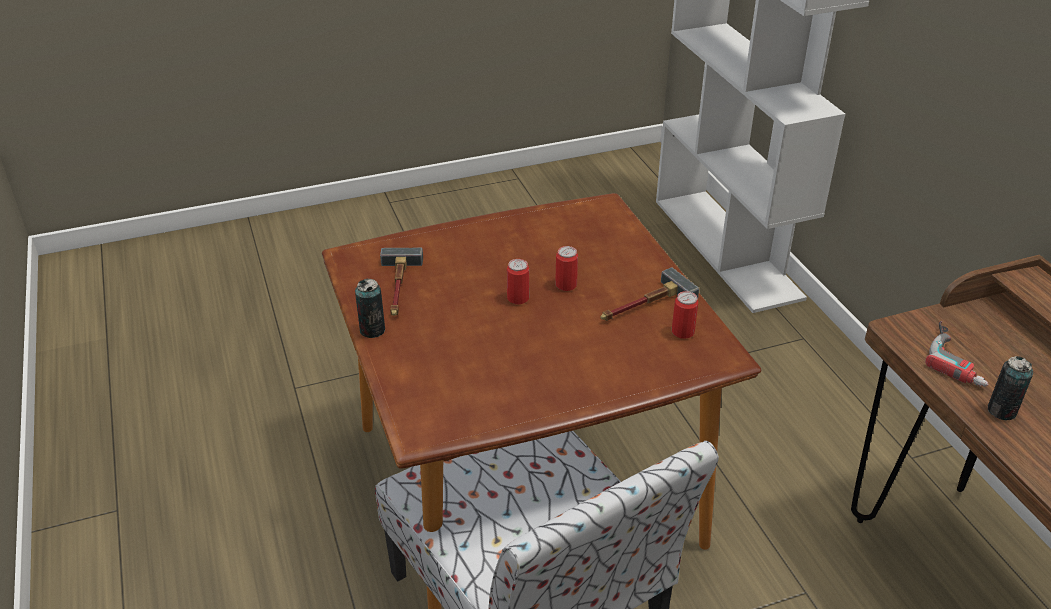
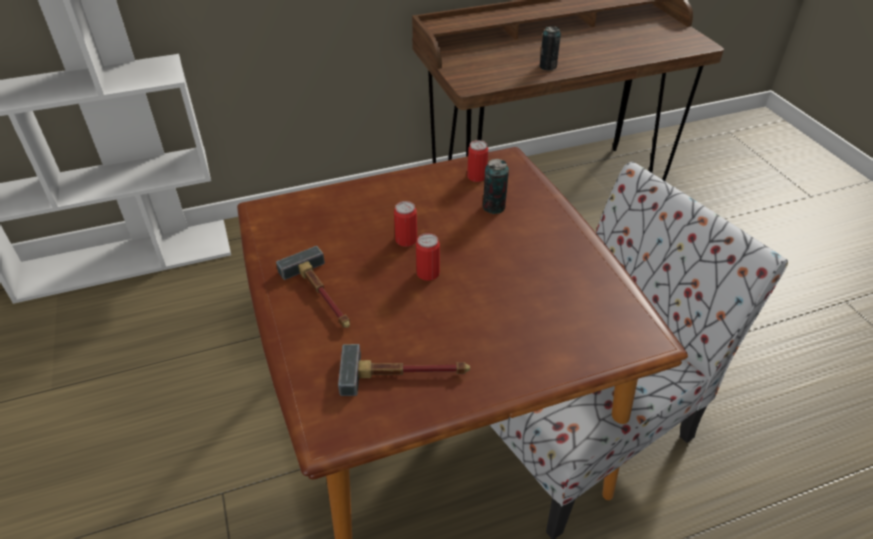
camera: 90 degrees left, 5 degrees up
can [355,279,385,338] -> can moved to [482,159,509,214]
hammer [601,267,699,321] -> hammer moved to [276,246,350,328]
power drill [925,321,988,386] -> none

